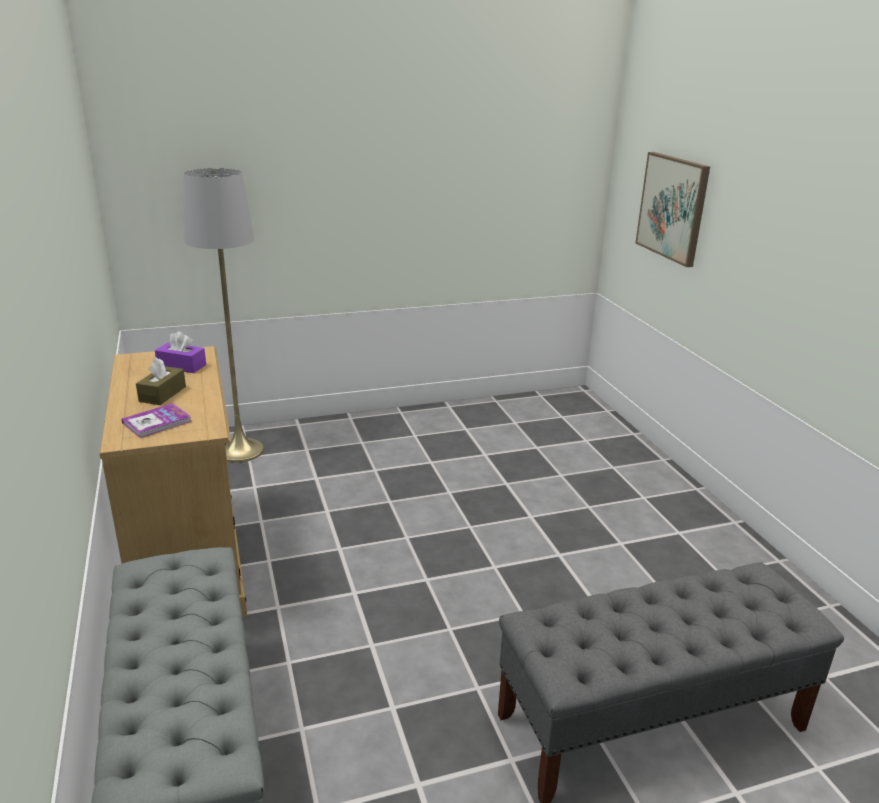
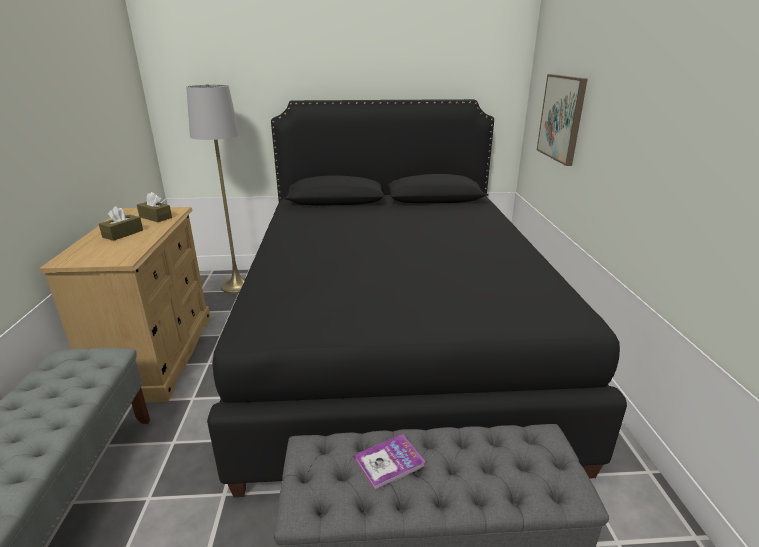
camera: 15 degrees right, 0 degrees up
book [121,403,192,438] -> book moved to [354,434,426,490]
purple tissue box [155,331,206,373] -> brown tissue box [137,192,172,222]
none -> black bed [207,99,627,497]

